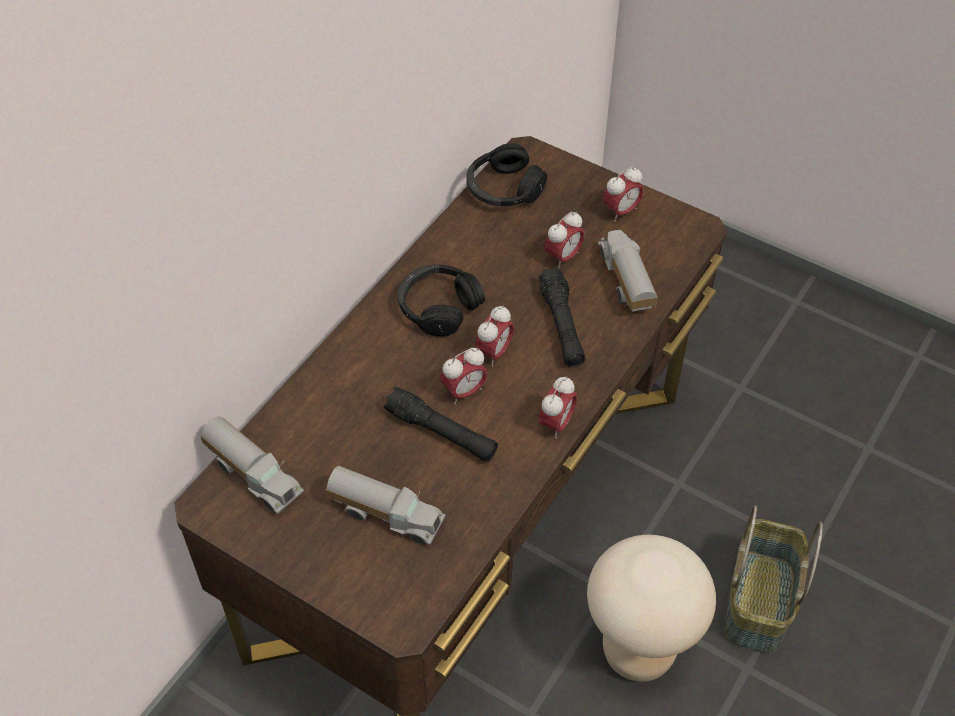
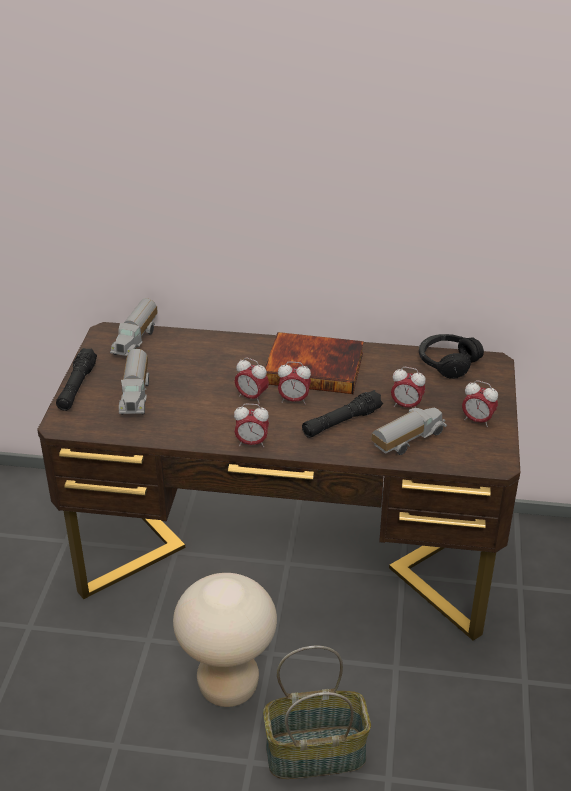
camera: 65 degrees right, 15 degrees down
black flashlight [384,387,498,462] -> black flashlight moved to [56,348,97,411]
black headphones [398,264,485,337] -> book [265,332,364,394]

